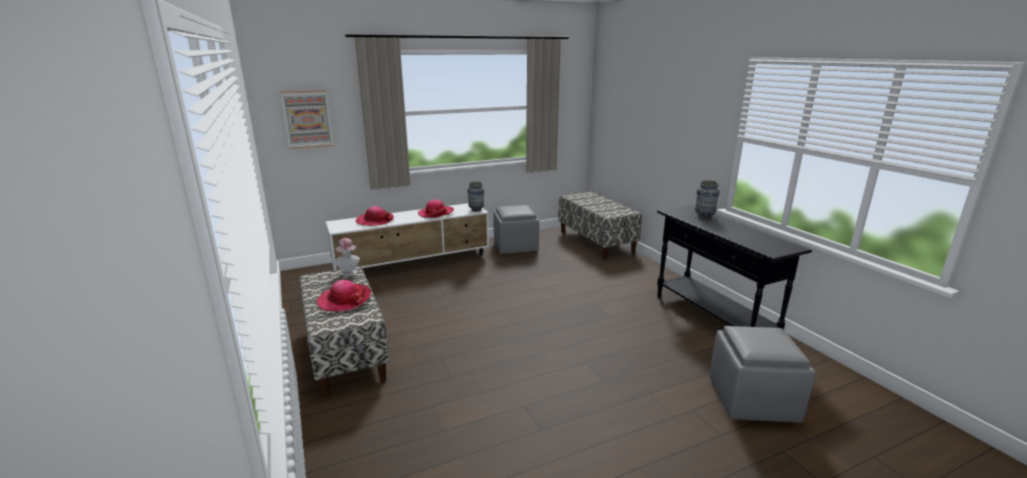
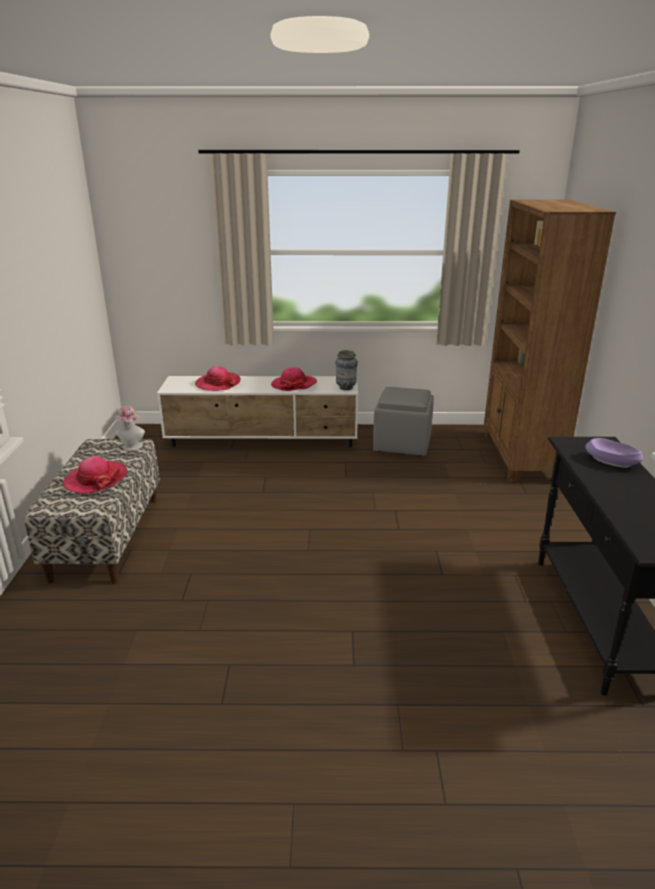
camera: 25 degrees right, 5 degrees up
picture [281,90,333,149] -> none
bench [558,191,642,259] -> brown bookcase [484,200,616,483]
vase [695,180,720,219] -> purple bowl [585,438,643,468]
grey ottoman [710,326,816,423] -> none

